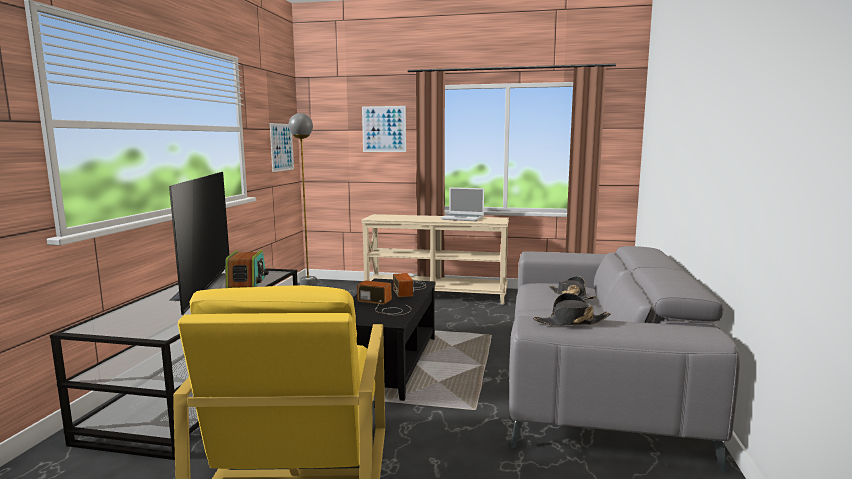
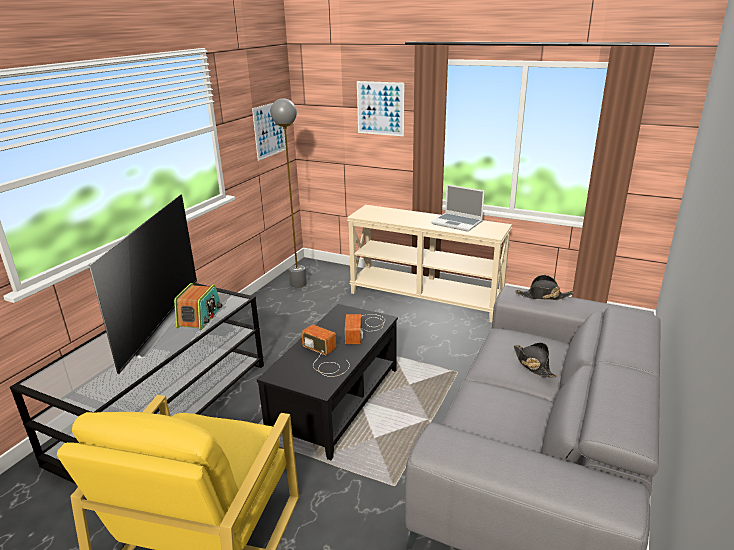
camera: 15 degrees right, 15 degrees up
black hat [533,293,611,326] -> black hat moved to [515,275,574,300]

